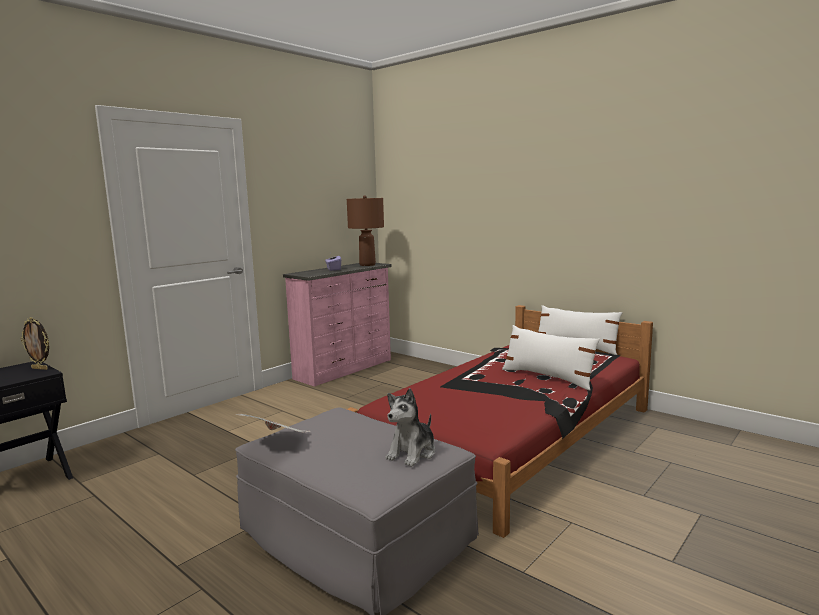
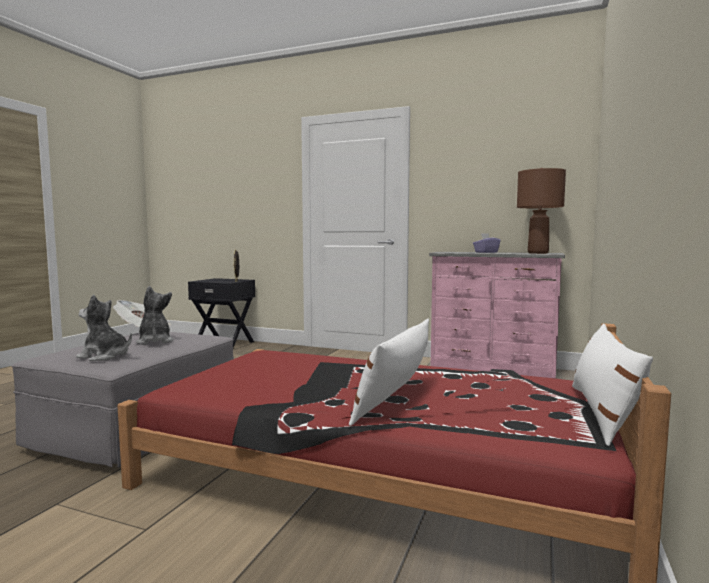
camera: 70 degrees right, 5 degrees down
none -> plush toy [136,286,174,345]

